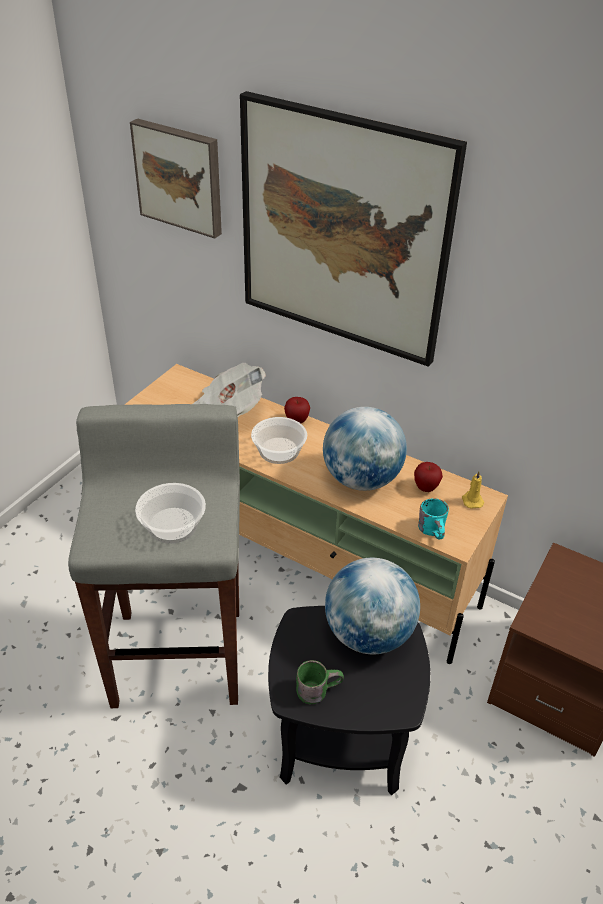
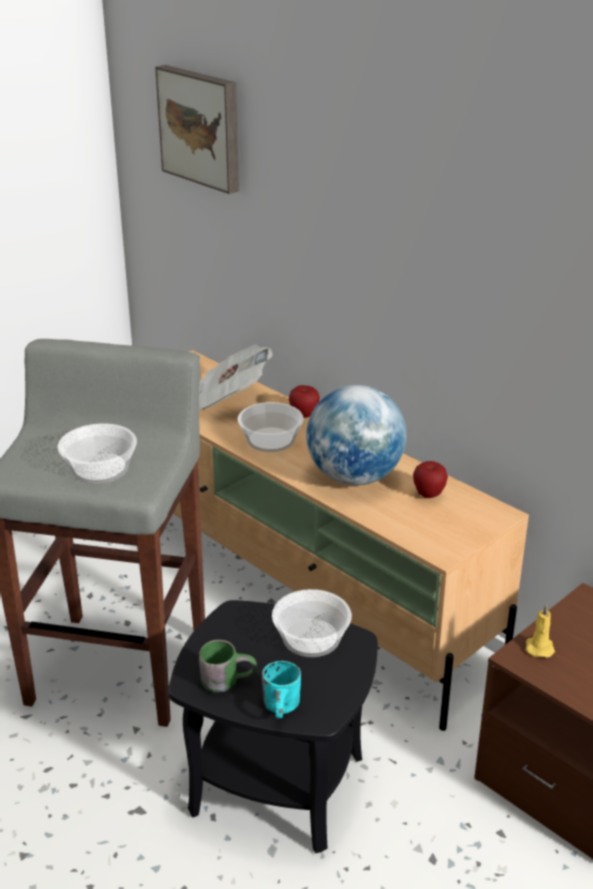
camera: 15 degrees right, 10 degrees down
picture [240,91,467,367] -> none
globe [325,558,420,654] -> bowl [272,589,352,657]
turquoise mug [418,498,449,539] -> turquoise mug moved to [262,661,301,718]
yellow candle [462,471,484,509] -> yellow candle moved to [526,605,555,658]

